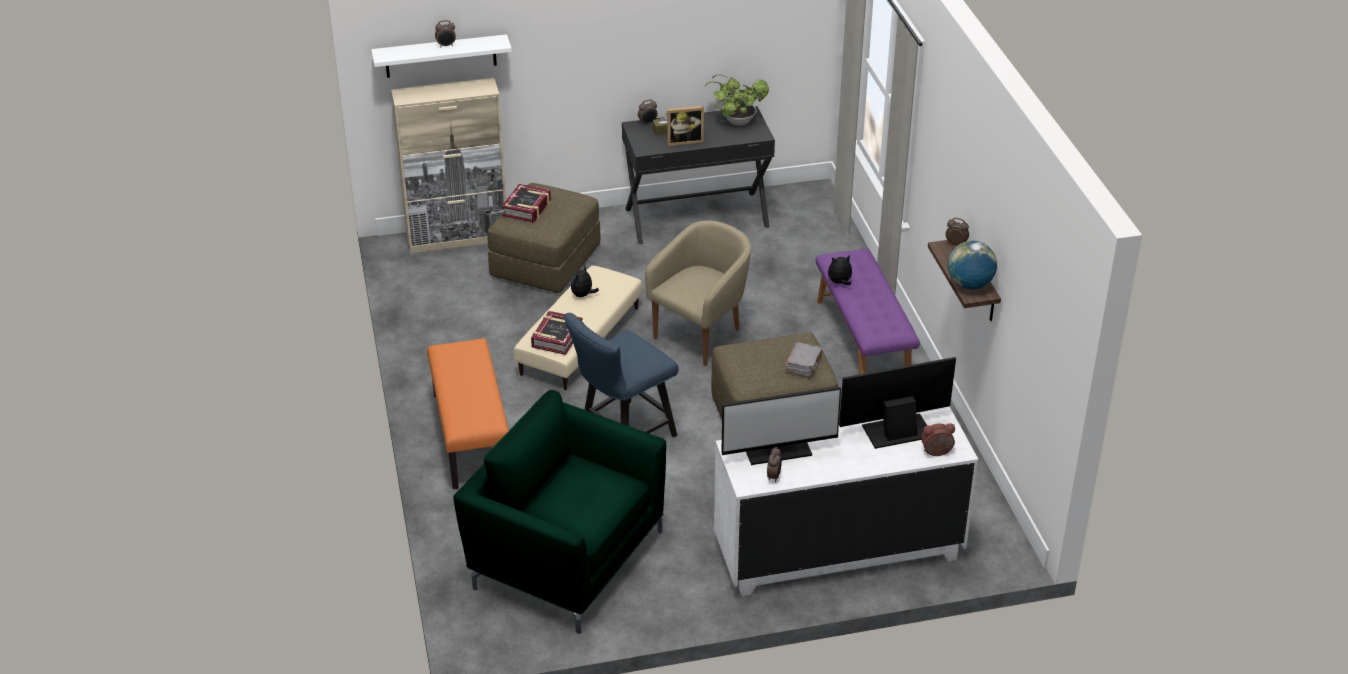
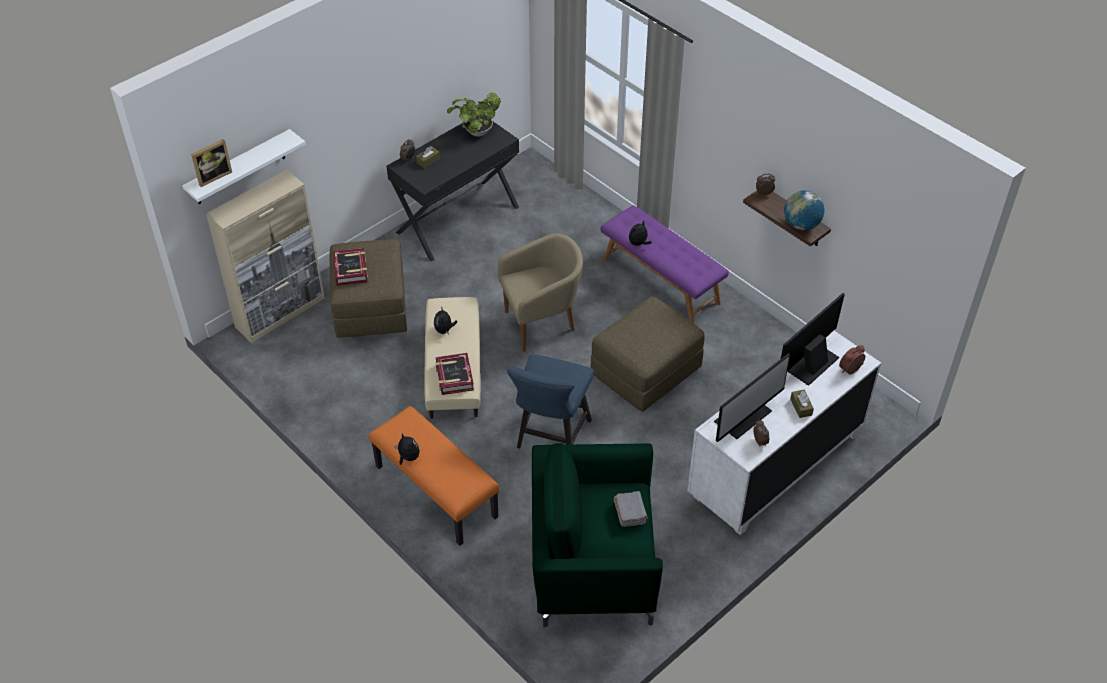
camera: 30 degrees left, 10 degrees up
alarm clock [435,20,456,48] -> none
beige armchair [645,221,751,366] -> beige armchair turned 60 degrees clockwise [498,233,583,352]
picture frame [667,106,704,146] -> picture frame moved to [191,139,232,187]
grey book [786,342,822,376] -> grey book moved to [614,491,648,527]
none -> plush toy [395,433,420,465]
none -> brown tissue box [790,390,814,418]

